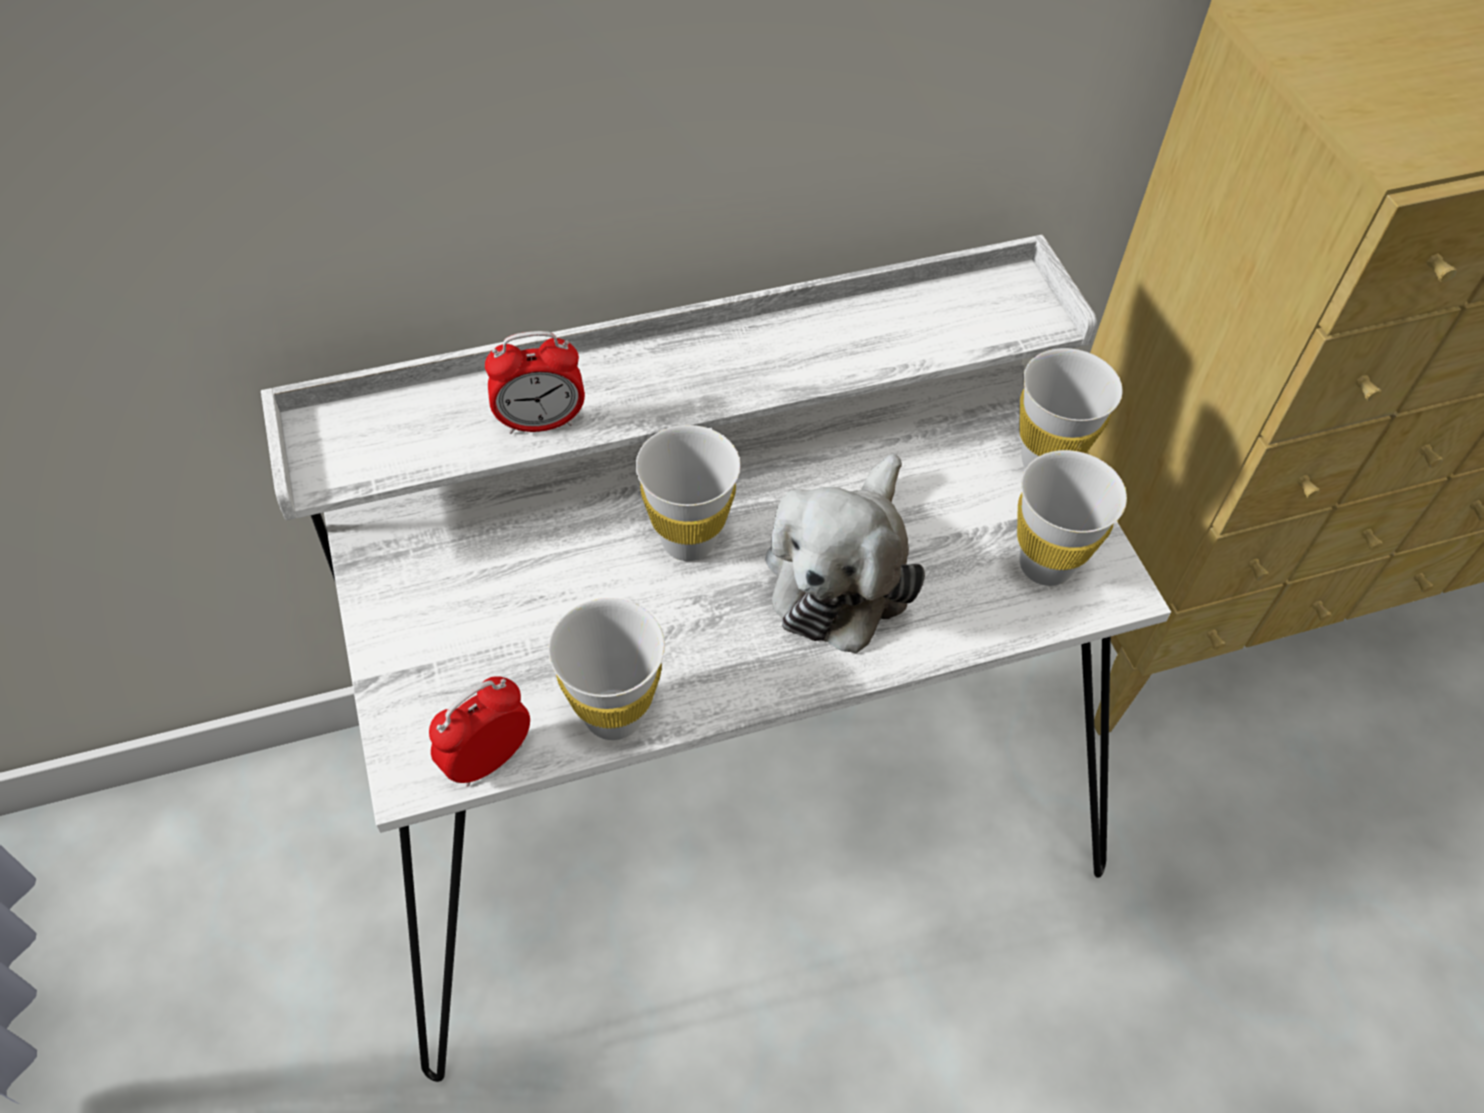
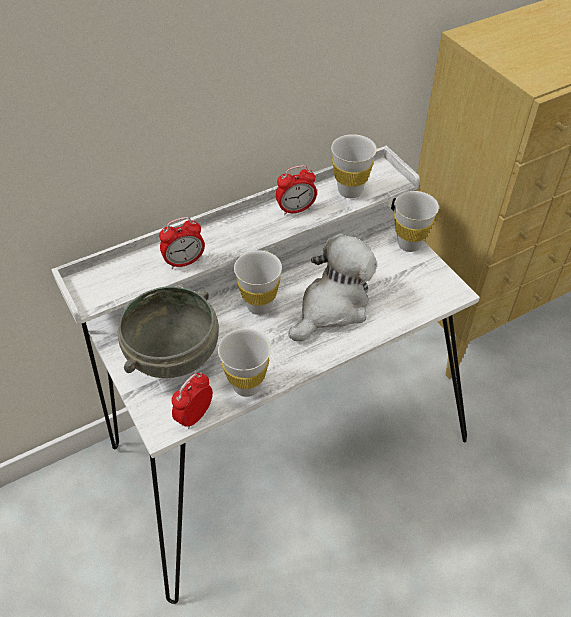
camera: 10 degrees left, 5 degrees down
plush toy [765,454,925,654] -> plush toy turned 150 degrees counterclockwise [288,233,377,341]
white cup [1017,450,1127,586] -> white cup moved to [331,134,377,198]
none -> grey bowl [118,286,219,378]
none -> alarm clock [276,165,317,215]

